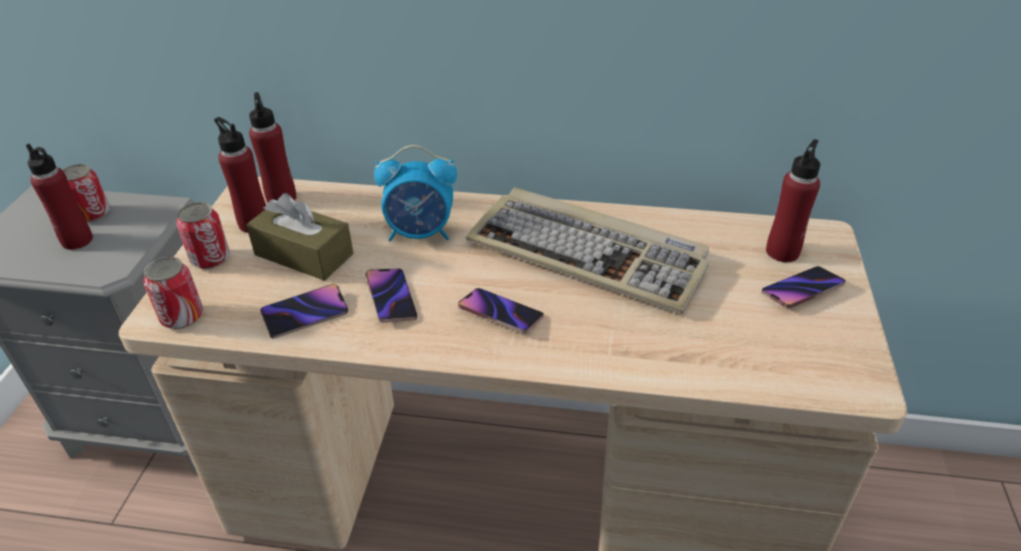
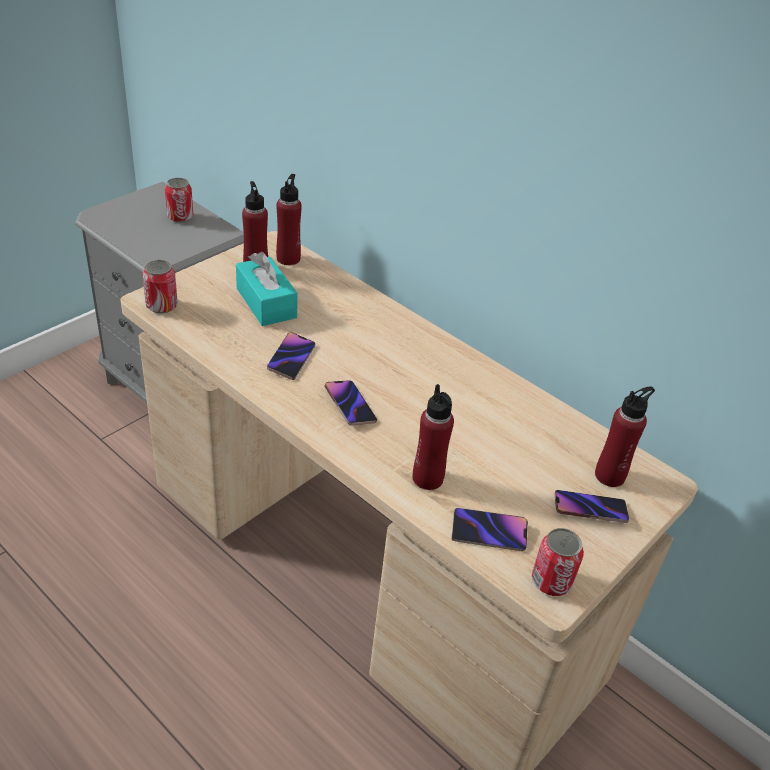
camera: 30 degrees right, 0 degrees up
red bottle [26,144,93,250] -> red bottle moved to [413,384,454,490]
can [177,202,230,269] -> can moved to [532,528,584,596]
brown tissue box [246,193,354,281] -> turquoise tissue box [236,252,298,326]
phone [260,284,348,339] -> phone moved to [451,508,528,551]
alarm clock [374,145,457,241] -> none
keyboard [466,188,710,314] -> none

